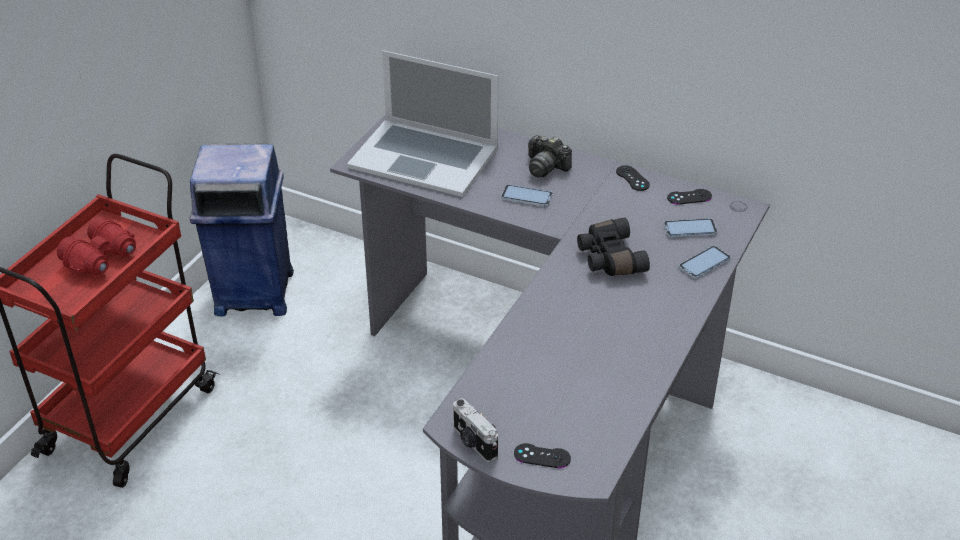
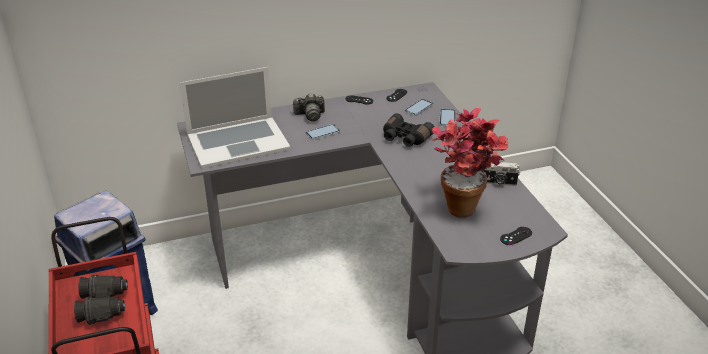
camera: 45 degrees left, 5 degrees down
red binoculars [57,217,136,275] -> black binoculars [74,275,128,325]
camera [453,398,498,462] -> camera moved to [483,162,520,186]
none -> potted plant [432,108,509,218]

